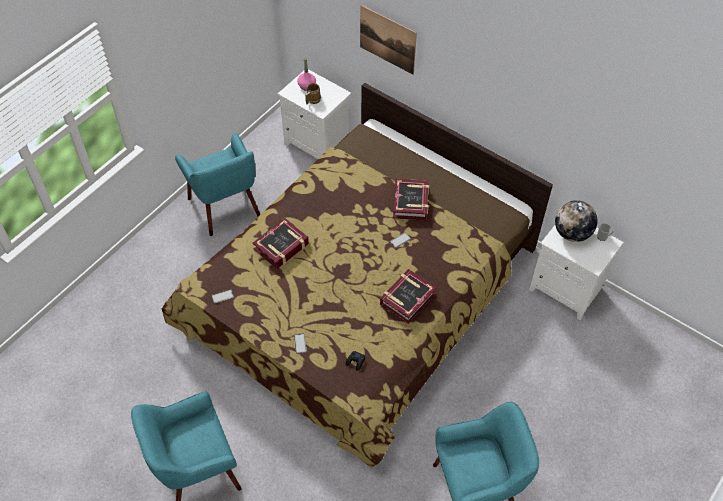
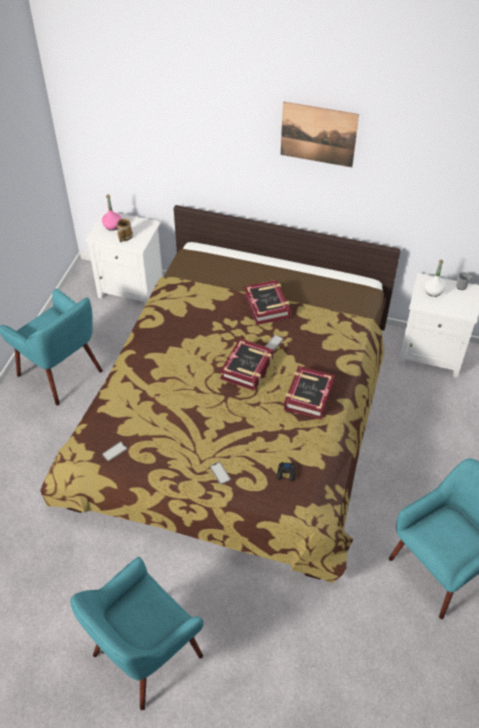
camera: 20 degrees left, 5 degrees down
book [253,218,309,269] -> book moved to [220,338,273,391]
picture [360,5,417,75] -> picture moved to [281,102,359,167]
globe [555,200,597,242] -> white bottle [424,260,446,297]

